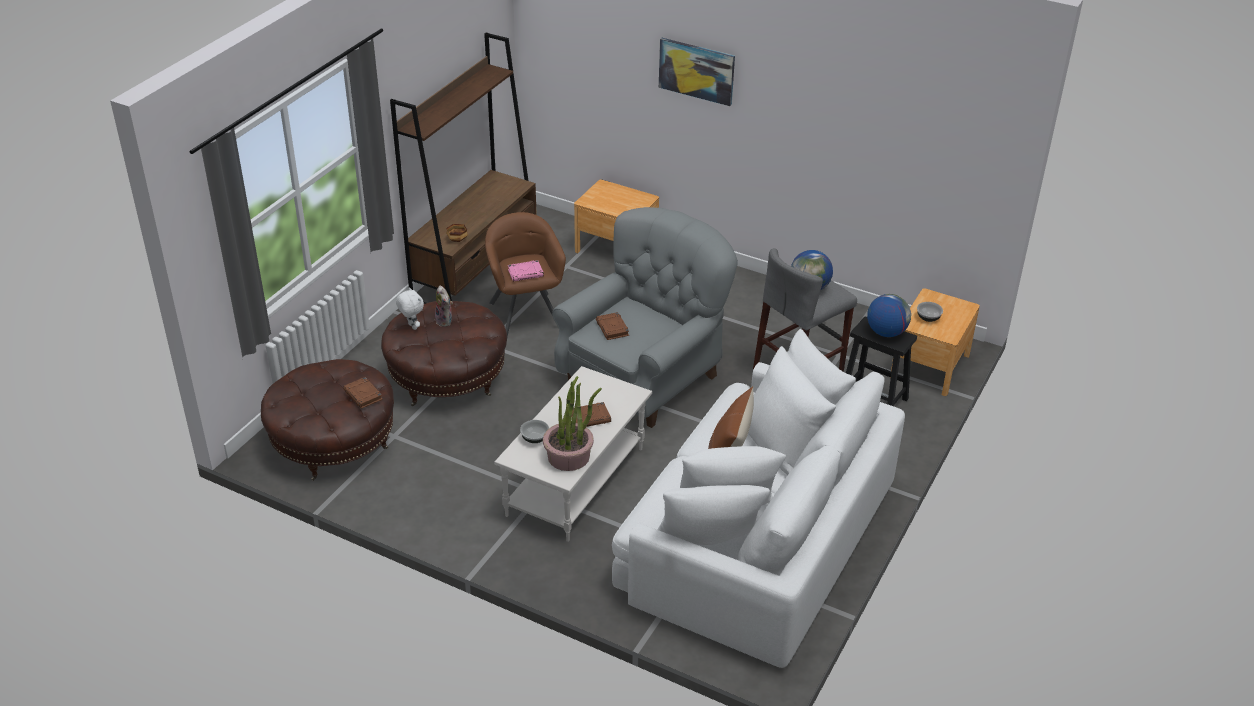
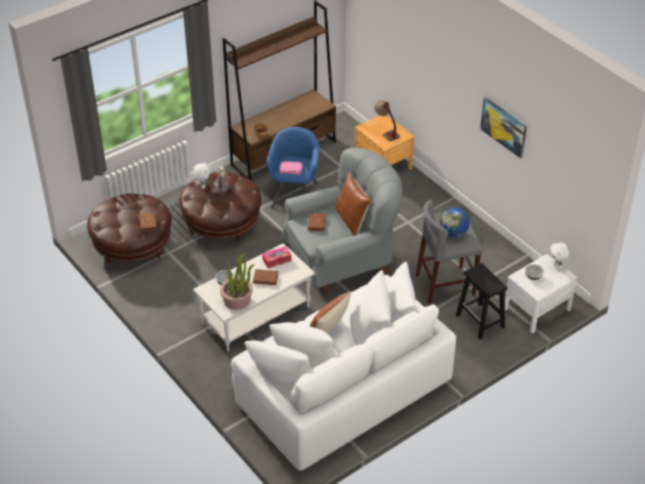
camera: 25 degrees right, 5 degrees up
brown armchair [485,212,566,337] -> blue armchair [267,127,320,209]
picture [659,38,735,106] -> picture moved to [480,97,527,158]
globe [867,294,911,337] -> none
brown nightstand [890,288,980,396] -> white nightstand [505,254,577,333]
none -> tissue box [262,246,291,268]
none -> brown pillow [335,172,371,235]
none -> table lamp [374,100,400,141]
none -> white plush toy [550,242,569,270]

